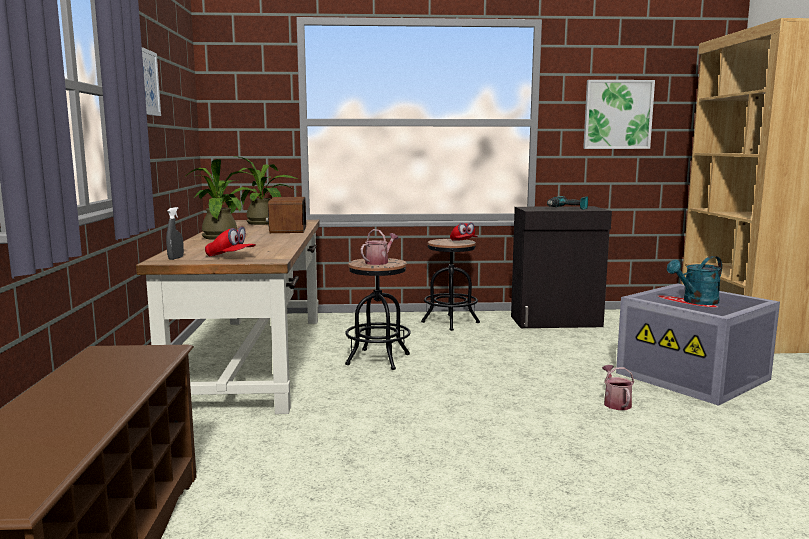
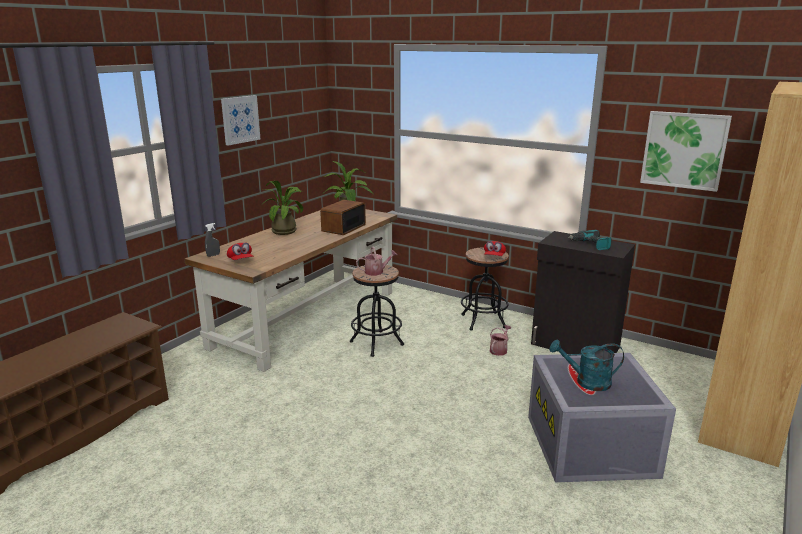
camera: 35 degrees right, 10 degrees up
watering can [602,365,634,410] -> watering can moved to [490,325,512,356]

